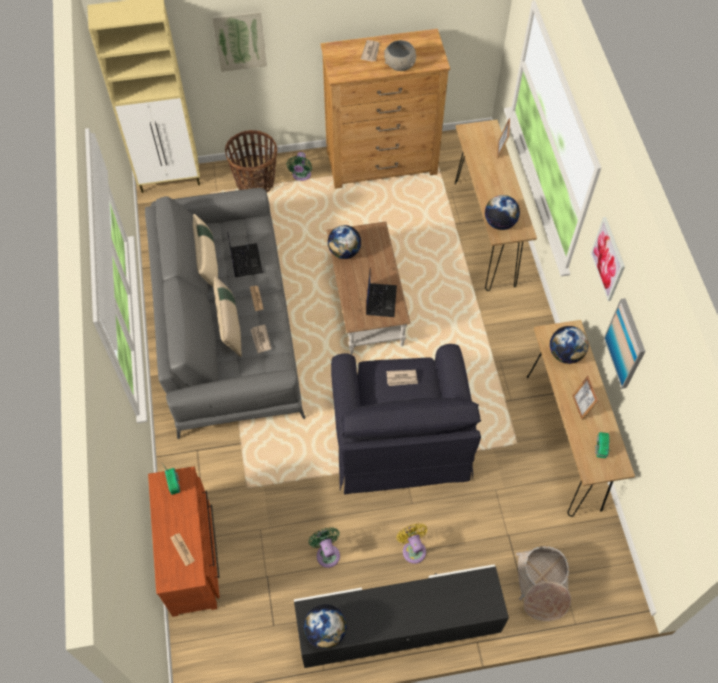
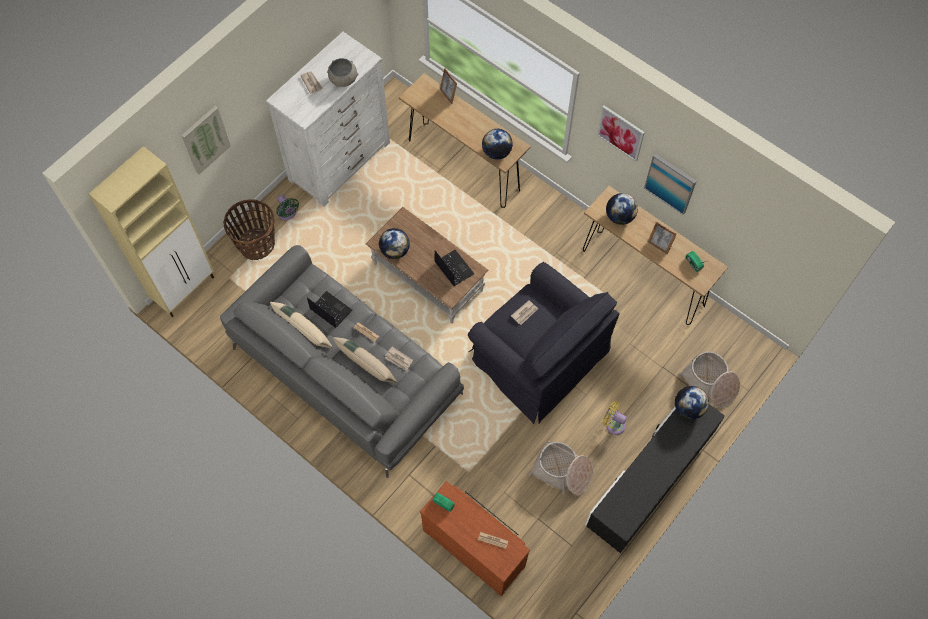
camera: 40 degrees left, 5 degrees up
globe [304,604,347,649] -> globe moved to [675,386,709,419]
green fan [309,528,340,568] -> basket [529,441,593,495]
brown dresser [320,29,450,189] -> white dresser [266,32,390,207]

